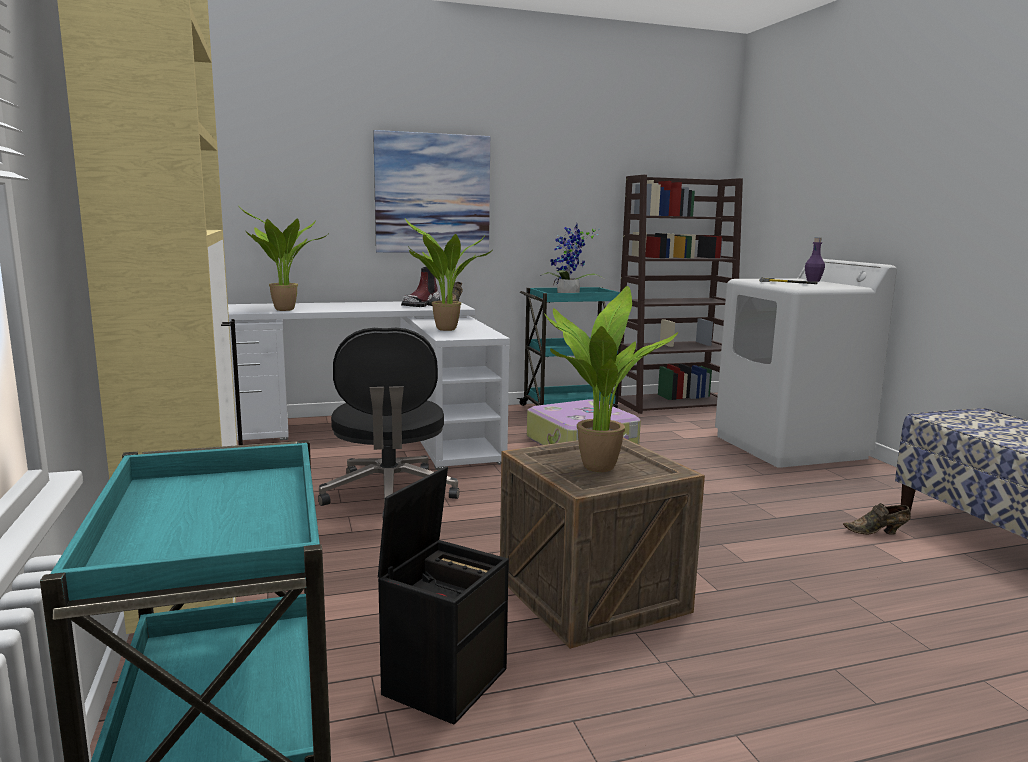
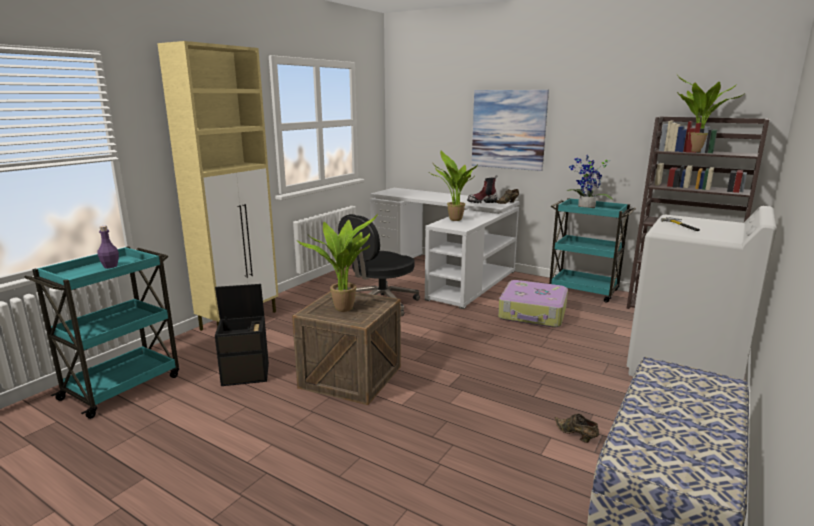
camera: 50 degrees right, 5 degrees up
potted plant [237,204,328,311] -> potted plant moved to [676,73,744,152]
purple bottle [805,238,825,282] -> purple bottle moved to [97,226,119,269]

